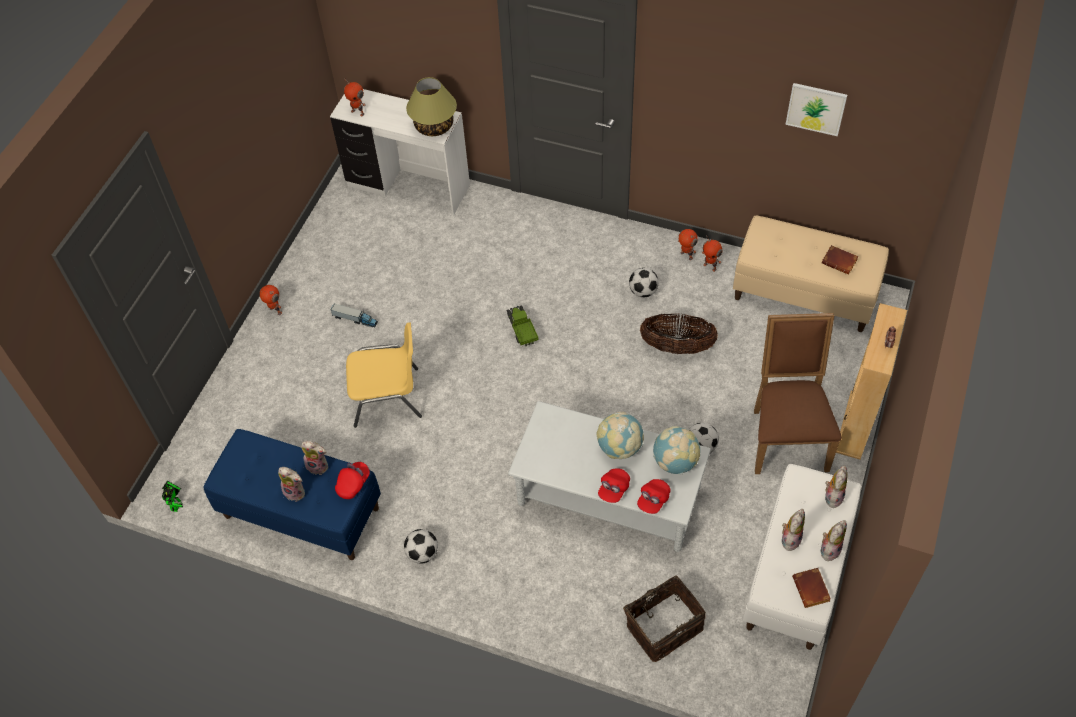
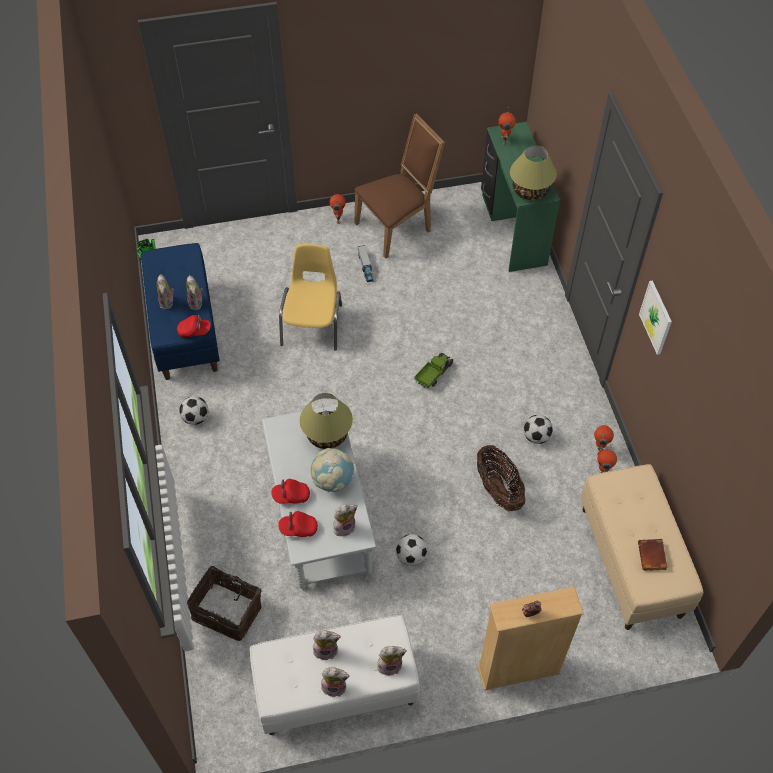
camera: 55 degrees right, 0 degrees up
white desk [330,89,470,215] -> green desk [481,122,560,272]
yellow chair [346,322,422,428] -> yellow chair turned 135 degrees counterclockwise [279,244,342,351]
globe [653,426,700,475] -> plush toy [333,505,358,536]
brown chair [754,313,842,474] -> brown chair moved to [355,114,445,259]
picture [785,83,847,136] -> picture moved to [639,281,672,355]
brown book [792,568,831,608] -> none
none -> table lamp [300,393,353,449]

